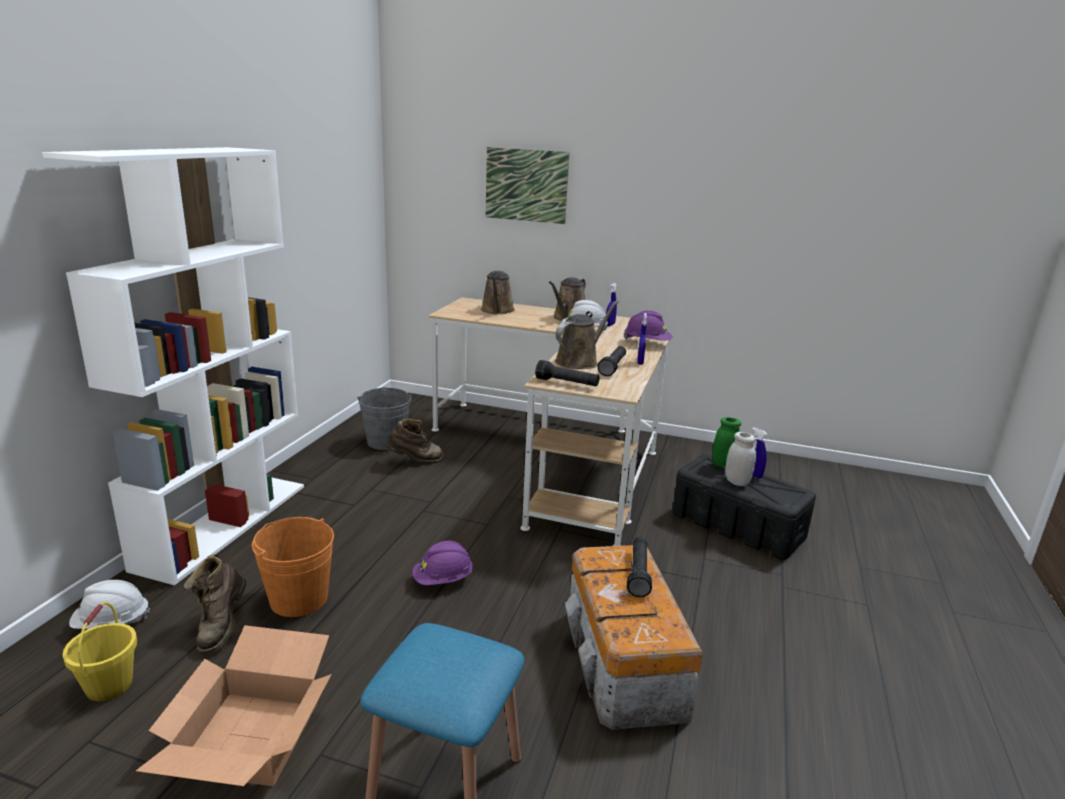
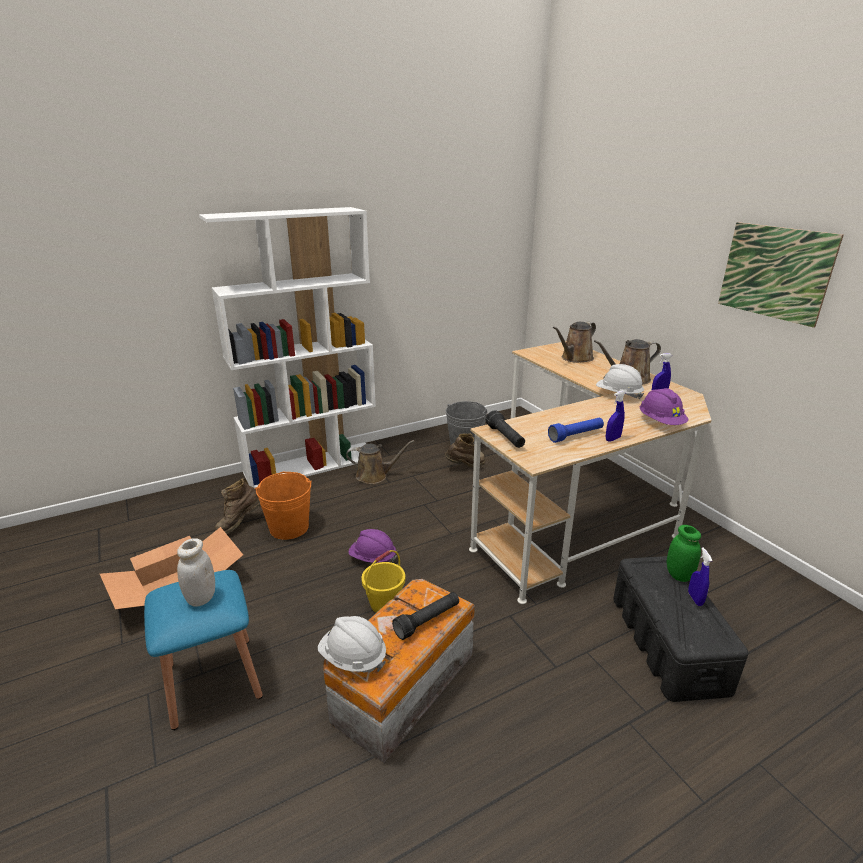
camera: 45 degrees right, 5 degrees up
yellow bucket [63,602,137,701] -> yellow bucket moved to [361,550,405,613]
white hard hat [69,580,150,629] -> white hard hat moved to [318,616,386,673]
brown boot [387,419,443,464] -> brown boot turned 60 degrees counterclockwise [445,433,485,467]
picture [486,147,570,224] -> picture moved to [718,222,843,328]
brown watering can [555,300,619,369] -> brown watering can moved to [346,440,414,484]
black flashlight [598,346,626,376] -> blue flashlight [548,418,604,443]
white jar [725,432,756,486] -> white jar moved to [177,538,215,606]

